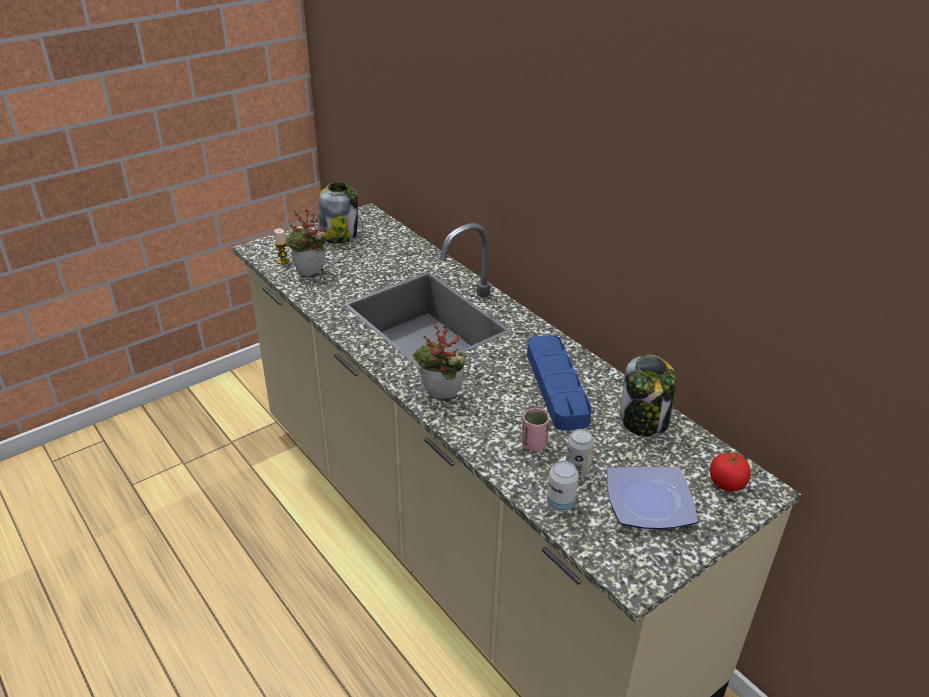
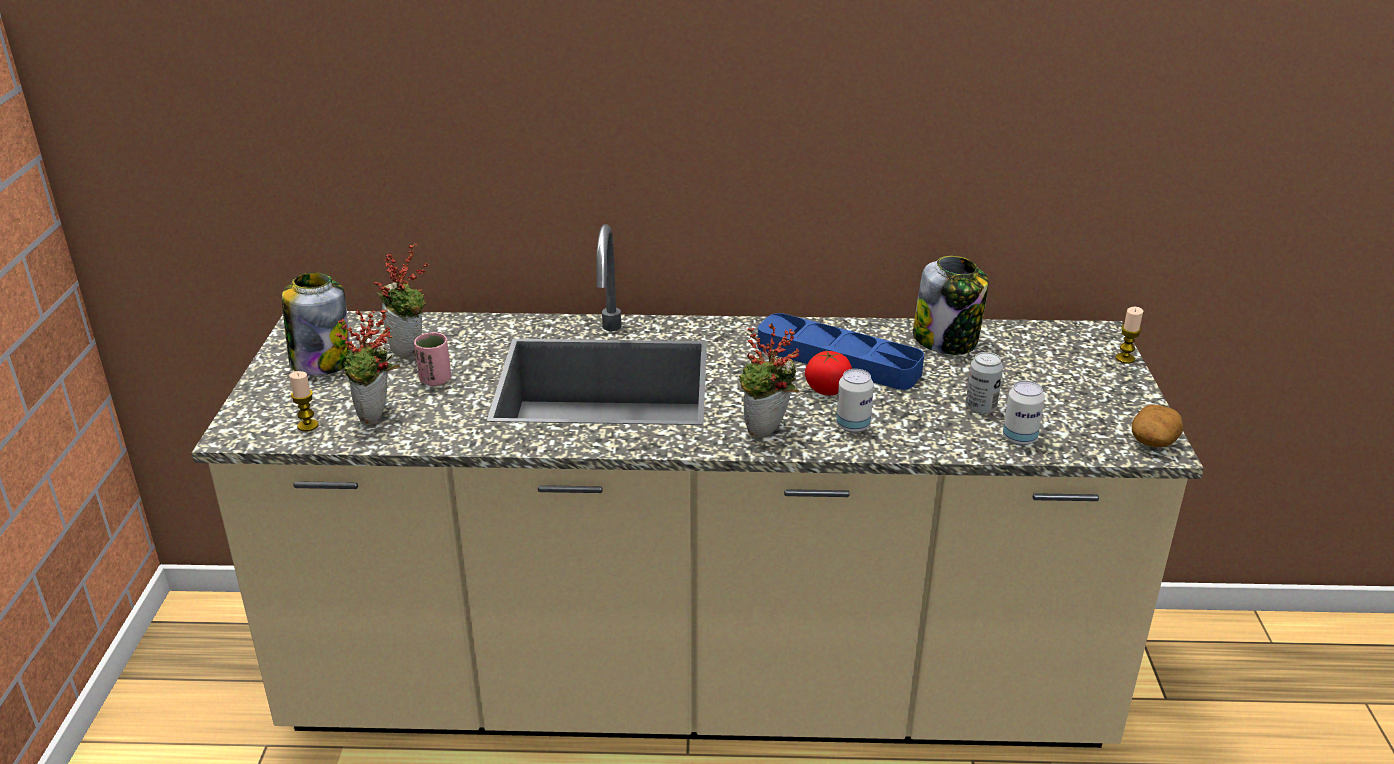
camera: 50 degrees left, 5 degrees down
pink cup [522,408,550,451] -> pink cup moved to [414,332,451,386]
plate [607,467,698,529] -> none
tomato [710,453,751,492] -> tomato moved to [805,350,852,395]
none -> potted plant [374,242,428,360]
none -> can [836,369,874,433]
none -> candle [1115,307,1143,364]
none -> potato [1132,405,1183,447]

